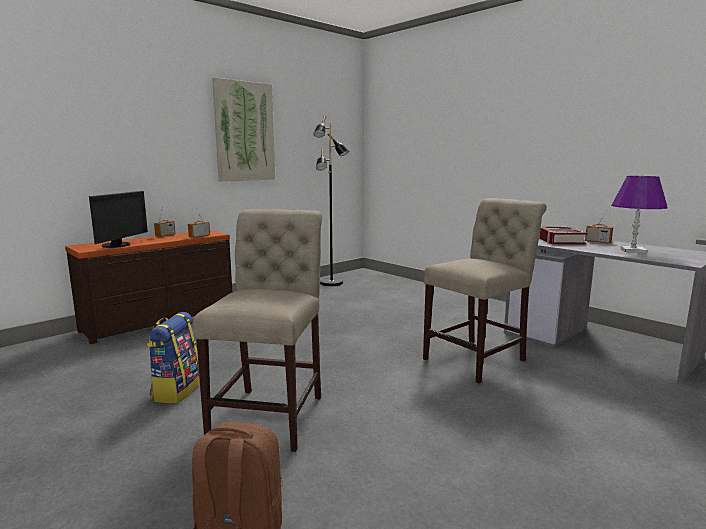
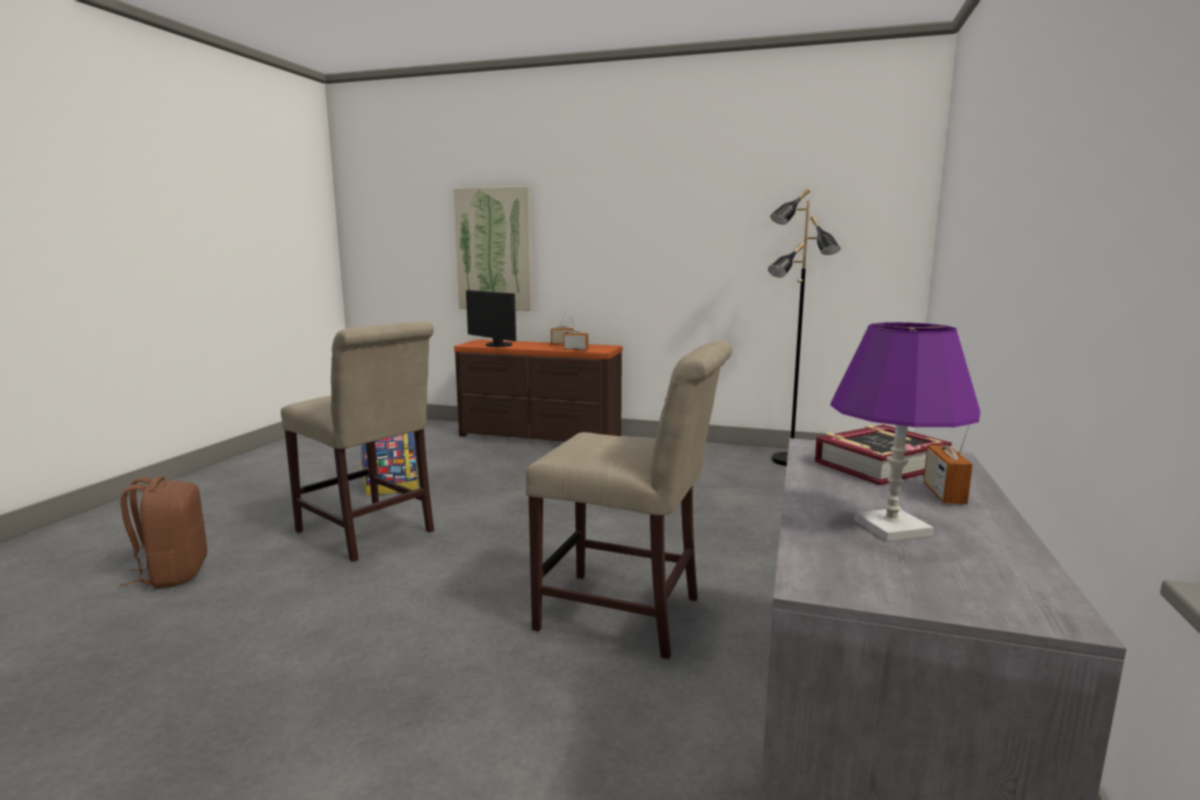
camera: 60 degrees right, 0 degrees up
monitor [89,191,148,248] -> monitor turned 60 degrees clockwise [466,290,516,347]
beige chair [193,209,322,452] -> beige chair turned 60 degrees clockwise [281,321,434,562]
picture [212,77,275,182] -> picture moved to [453,186,533,311]

